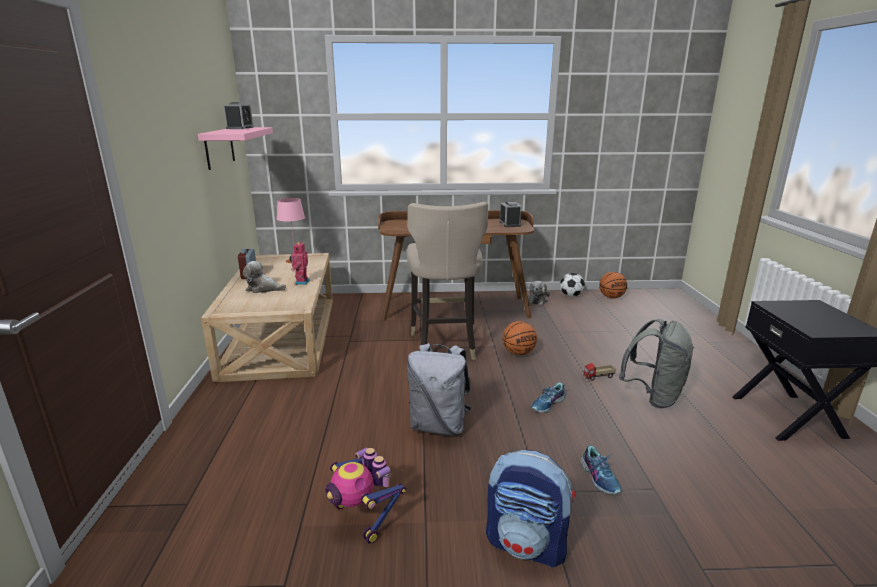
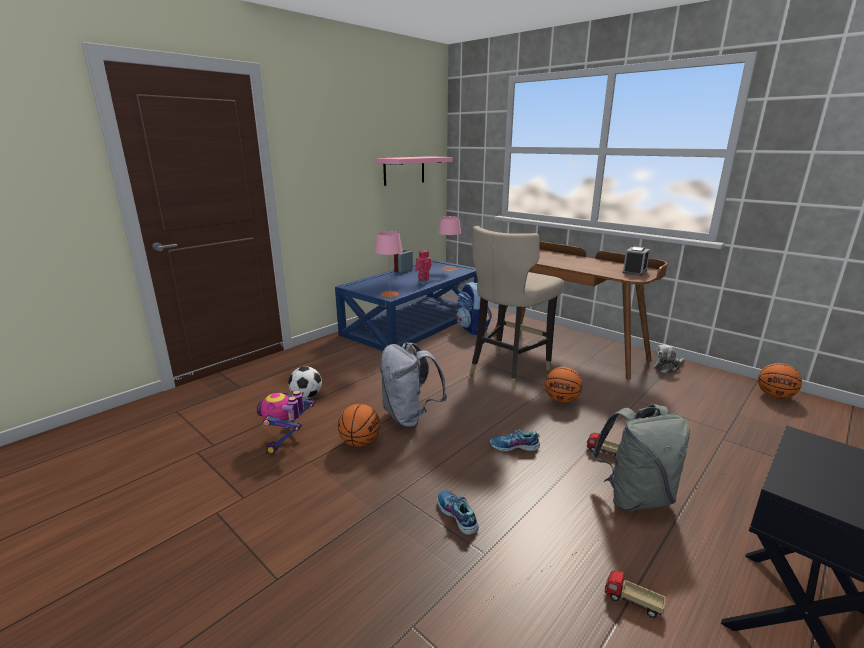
camera: 45 degrees right, 0 degrees up
beige coffee table [201,253,333,382] -> blue coffee table [335,259,478,351]
alarm clock [223,102,254,129] -> none
plush toy [243,261,286,293] -> none
backpack [486,450,576,567] -> backpack moved to [456,282,492,335]
football [560,273,585,297] -> football moved to [288,366,322,399]
shoe [581,445,622,494] -> shoe turned 120 degrees clockwise [437,490,479,535]
none -> basketball [338,404,380,447]
none -> pink table lamp [375,231,403,297]
none -> toy truck [605,571,666,618]

